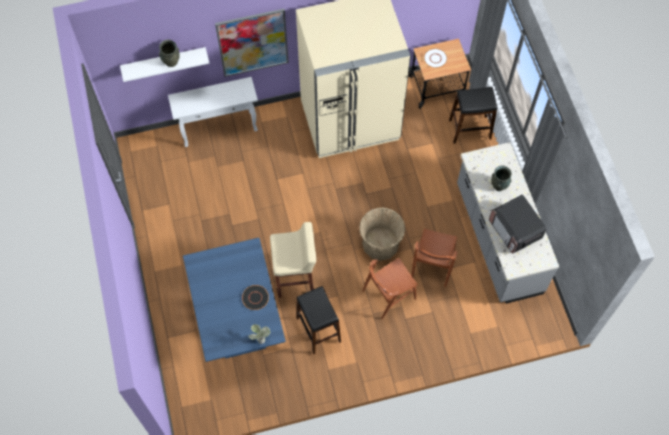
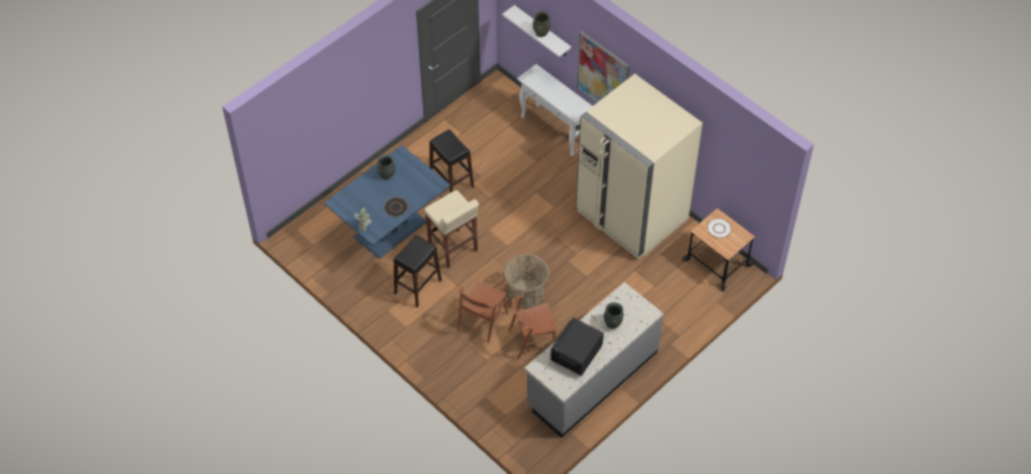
camera: 60 degrees right, 10 degrees down
brown chair [363,258,418,319] -> brown chair turned 90 degrees counterclockwise [458,281,508,343]
black stool [449,87,497,143] -> black stool moved to [429,130,474,193]
none -> grey vase [377,154,395,180]

